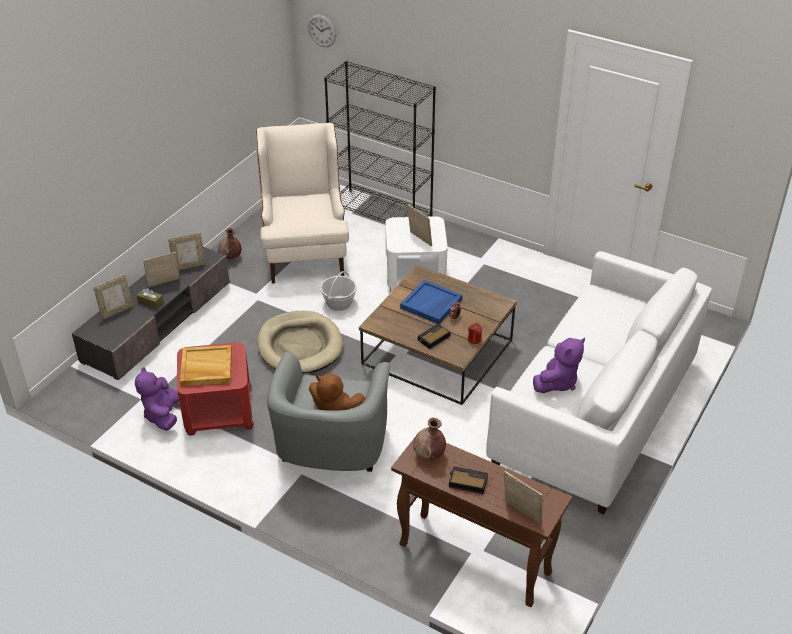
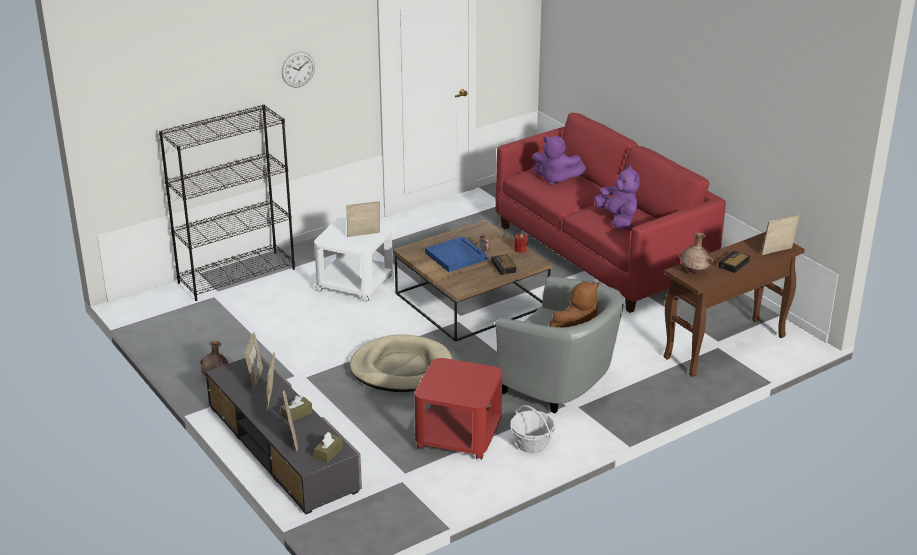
camera: 65 degrees left, 10 degrees down
purple plush toy [135,367,179,431] -> purple plush toy moved to [532,136,586,186]
beige tray [180,345,232,386] -> none
beige armchair [256,123,349,284] -> none
wall clock [308,14,336,47] -> wall clock moved to [282,52,315,88]
basket [320,271,357,311] -> basket moved to [510,405,556,453]
white sofa [486,251,712,514] -> red sofa [495,113,726,313]
none -> brown tissue box [314,432,343,463]

